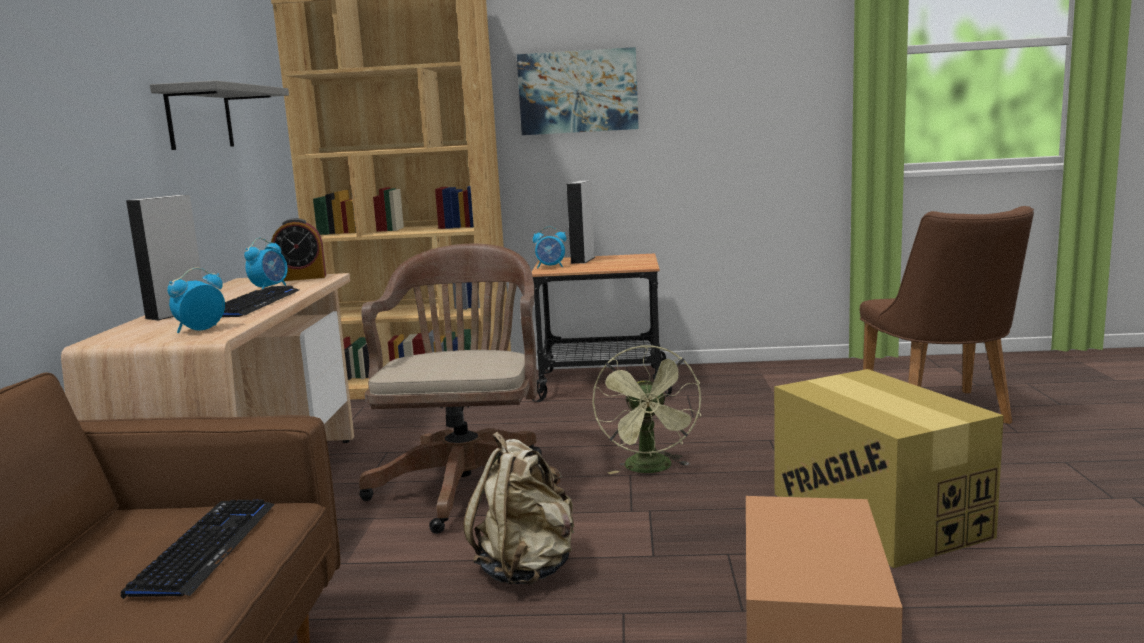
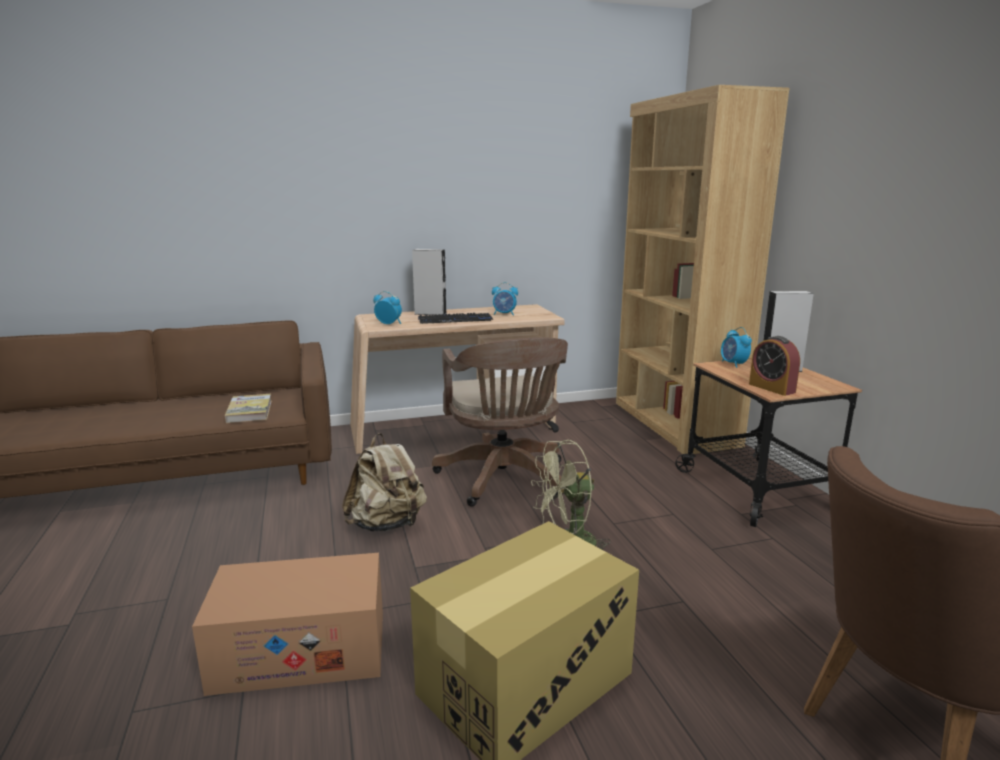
camera: 70 degrees right, 5 degrees up
keyboard [121,499,275,599] -> book [225,394,272,423]
grey shelf [150,80,289,150] -> none
alarm clock [271,218,326,281] -> alarm clock moved to [749,336,800,396]
brown office chair [359,244,560,534] -> brown office chair turned 90 degrees clockwise [432,337,568,507]
picture [517,47,639,135] -> none

